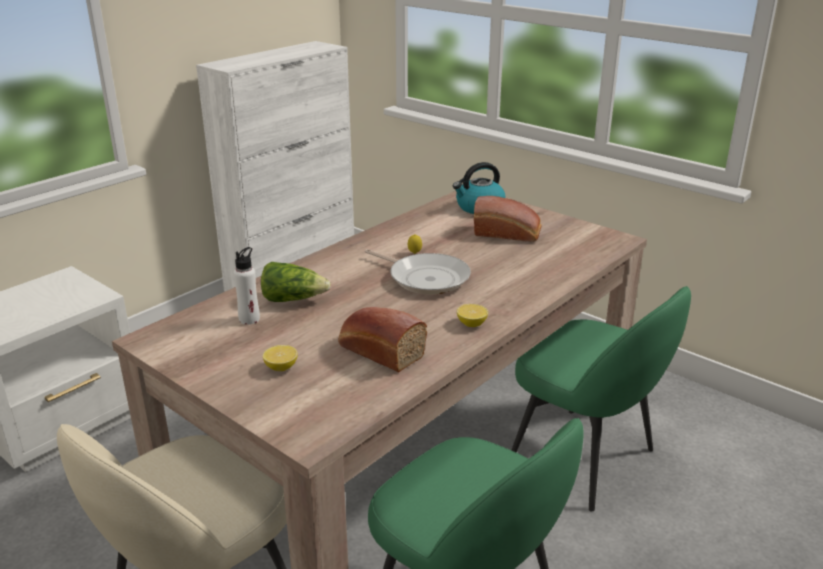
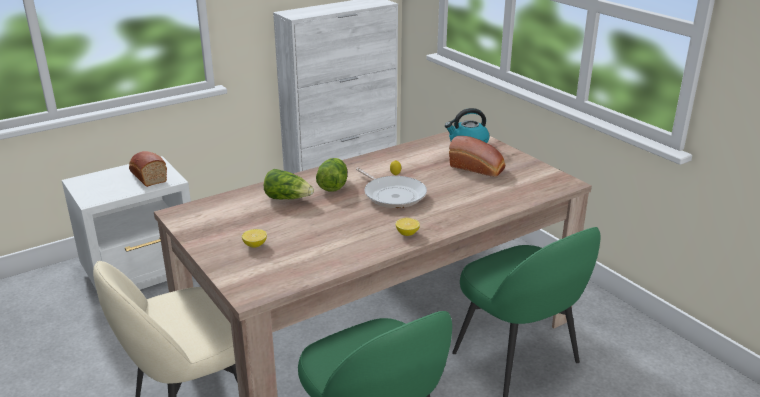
camera: 15 degrees right, 0 degrees up
white bottle [234,247,260,325] -> none
bread [338,307,427,372] -> bread moved to [129,151,167,187]
none -> lettuce [316,158,347,192]

